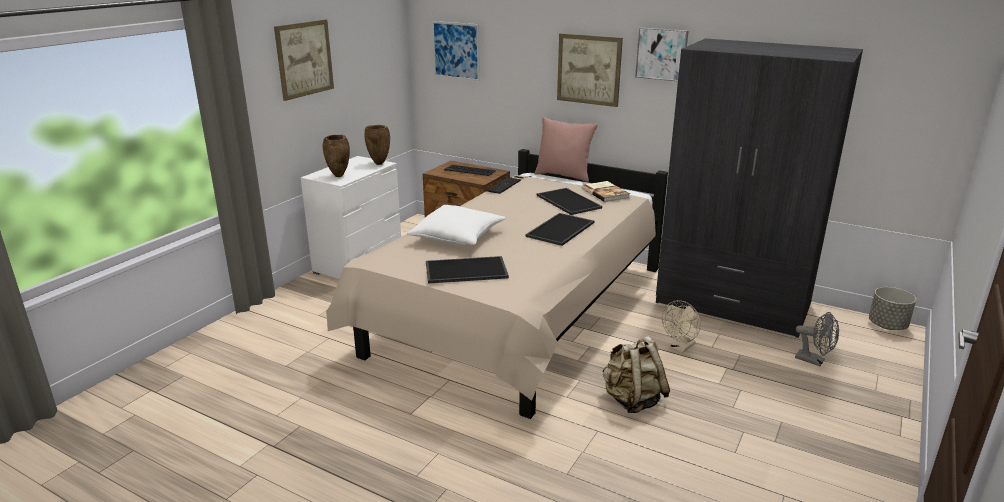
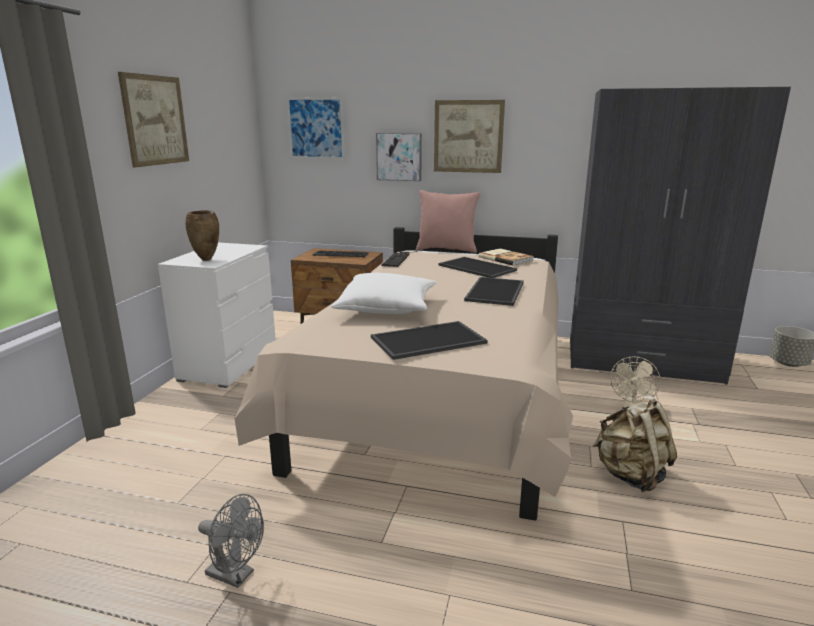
camera: 15 degrees left, 5 degrees down
brown vase [365,125,390,165] -> none
picture [635,27,689,81] -> picture moved to [376,133,422,181]
grey fan [795,312,839,366] -> grey fan moved to [198,494,264,588]

